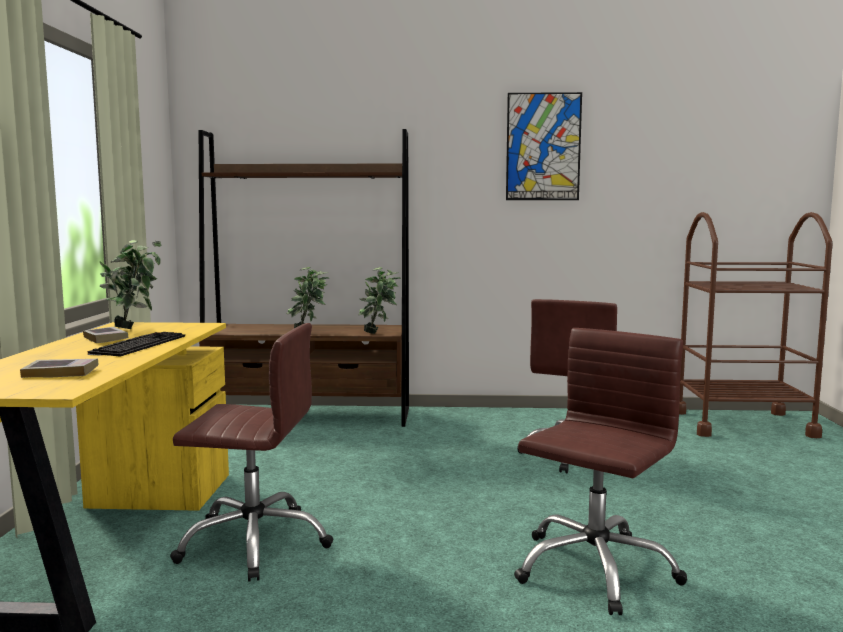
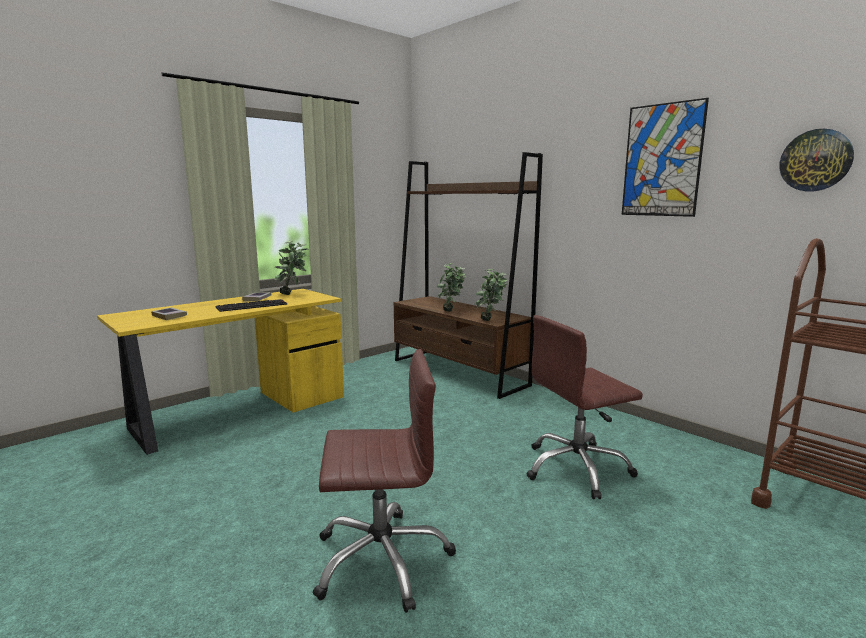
camera: 45 degrees right, 5 degrees up
brown office chair [170,323,333,582] -> none
none -> wall clock [779,129,854,191]

